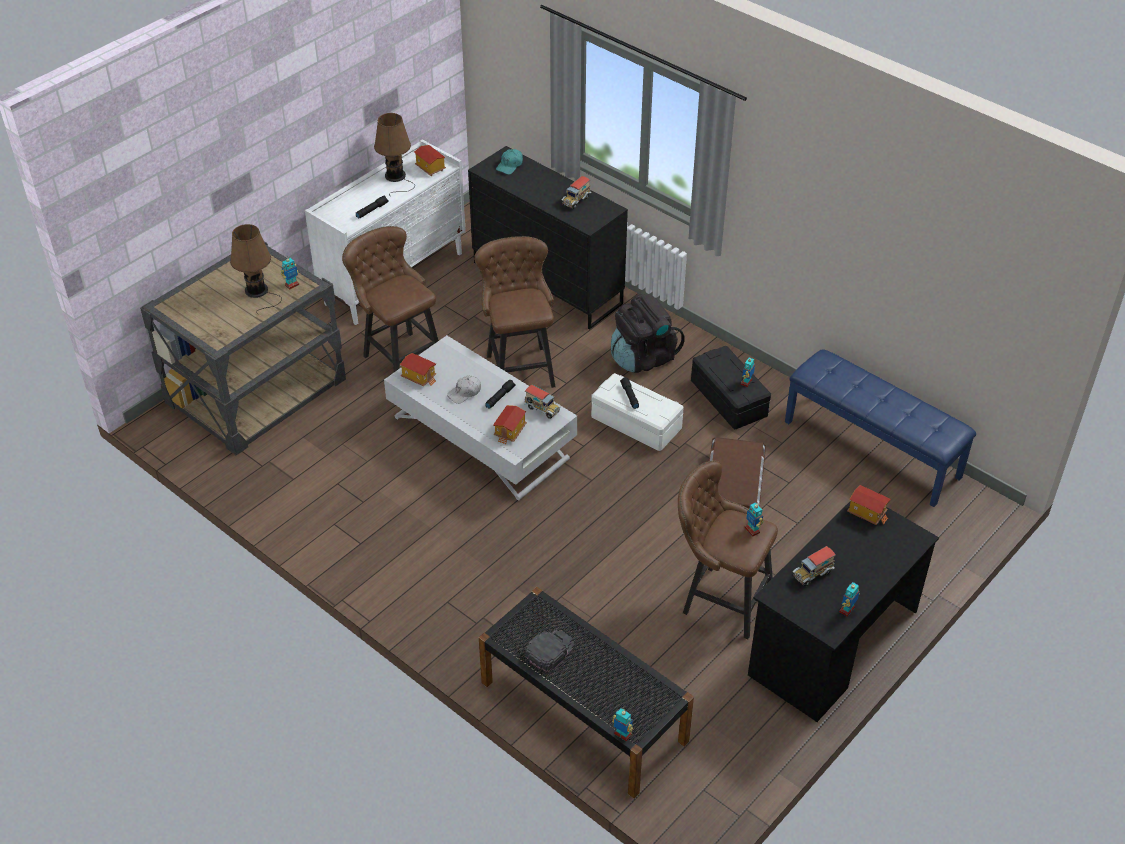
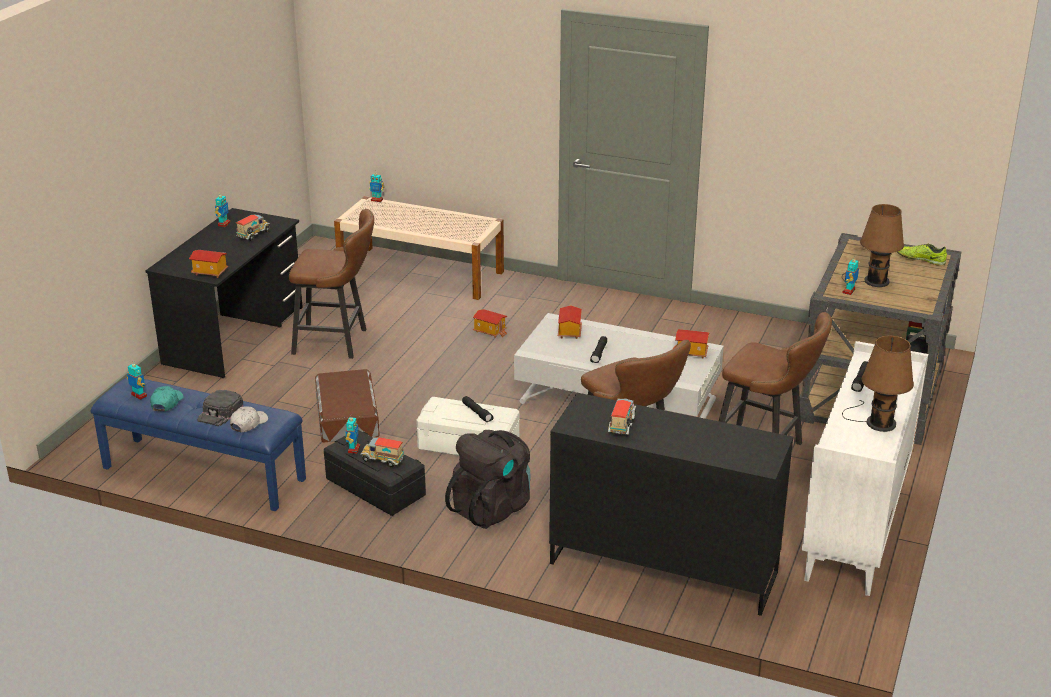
camera: 160 degrees right, 15 degrees down
toy house [414,145,446,176] -> toy house moved to [473,309,507,338]
white cap [447,375,481,404] -> white cap moved to [230,406,268,432]
black bench [479,587,694,799] -> beige bench [334,196,504,300]
turquoise cap [496,149,523,175] -> turquoise cap moved to [150,386,184,411]
toy truck [524,385,561,419] -> toy truck moved to [361,437,404,467]
black cap [525,630,575,672] -> black cap moved to [197,390,243,426]
toy robot [745,502,764,537] -> toy robot moved to [127,362,147,400]
none -> shoe [897,244,947,266]

